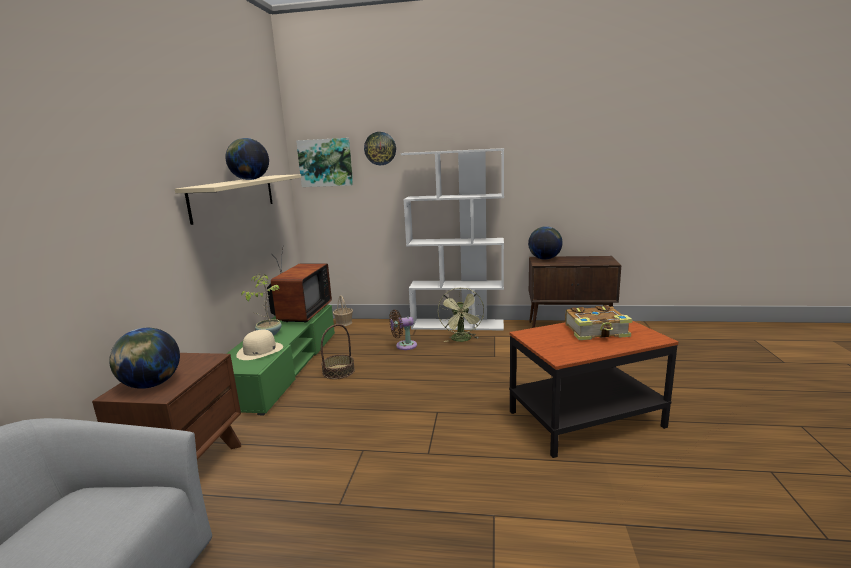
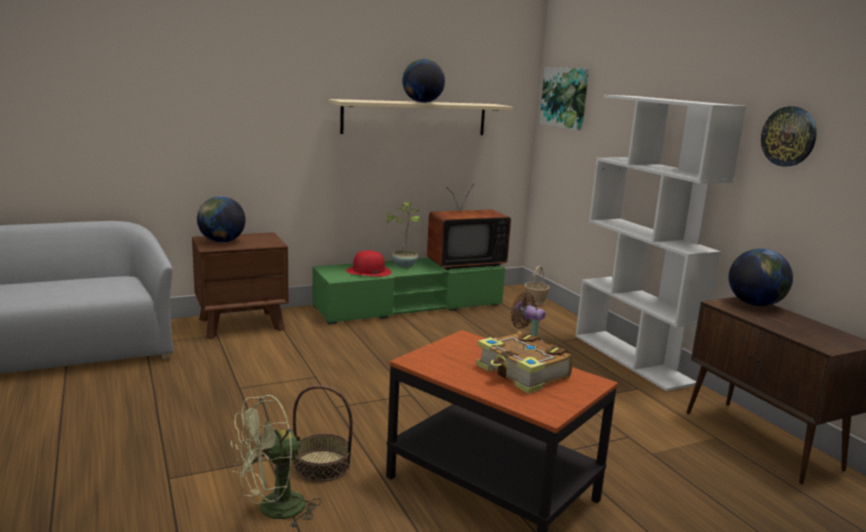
camera: 55 degrees right, 0 degrees up
beige hat [236,330,283,360] -> red hat [346,250,392,277]
basket [321,324,355,379] -> basket moved to [293,385,353,482]
wall clock [364,132,396,165] -> wall clock moved to [761,106,817,166]
green fan [438,288,484,342] -> green fan moved to [231,395,321,528]

